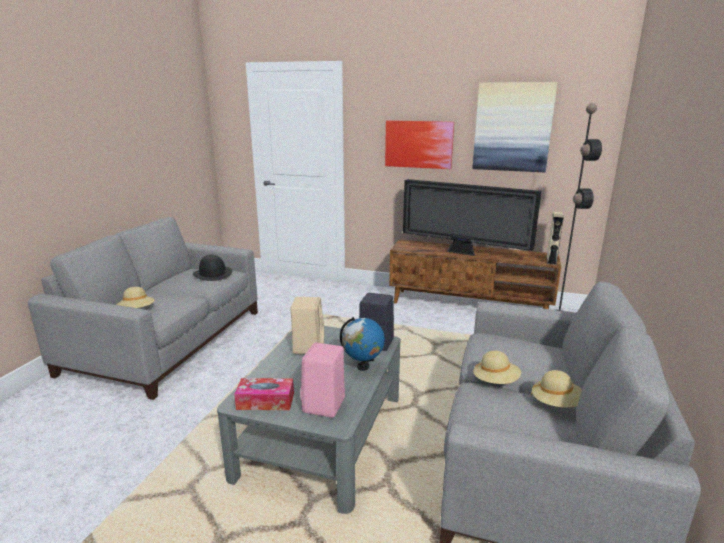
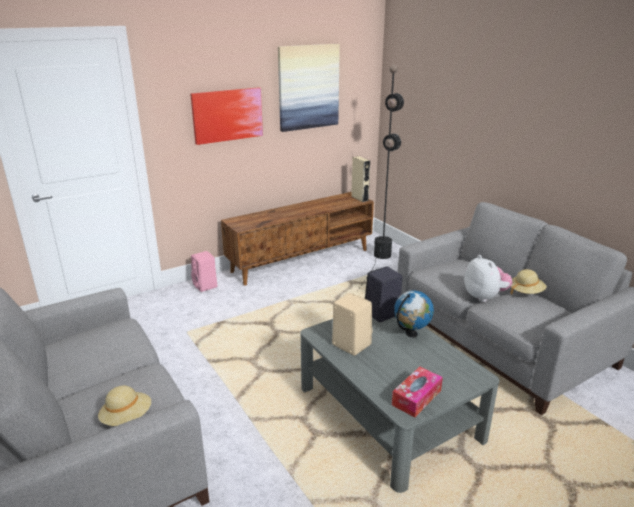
camera: 50 degrees left, 5 degrees up
black hat [193,255,232,281] -> none
pink speaker [300,343,345,418] -> pink speaker moved to [191,251,218,292]
television [403,179,541,256] -> none
beige hat [473,351,521,384] -> plush toy [464,255,513,302]

